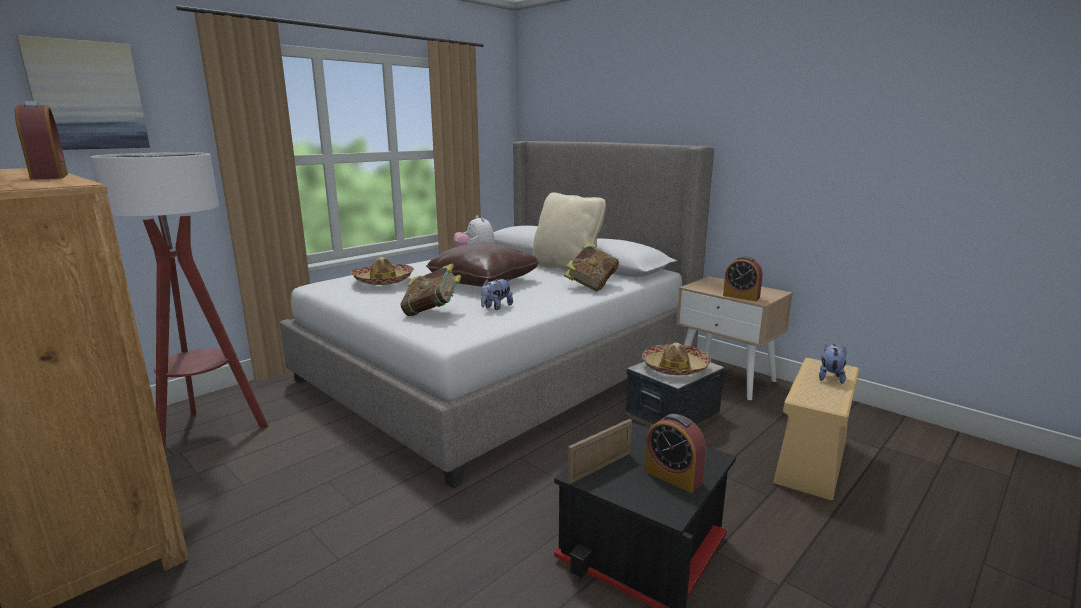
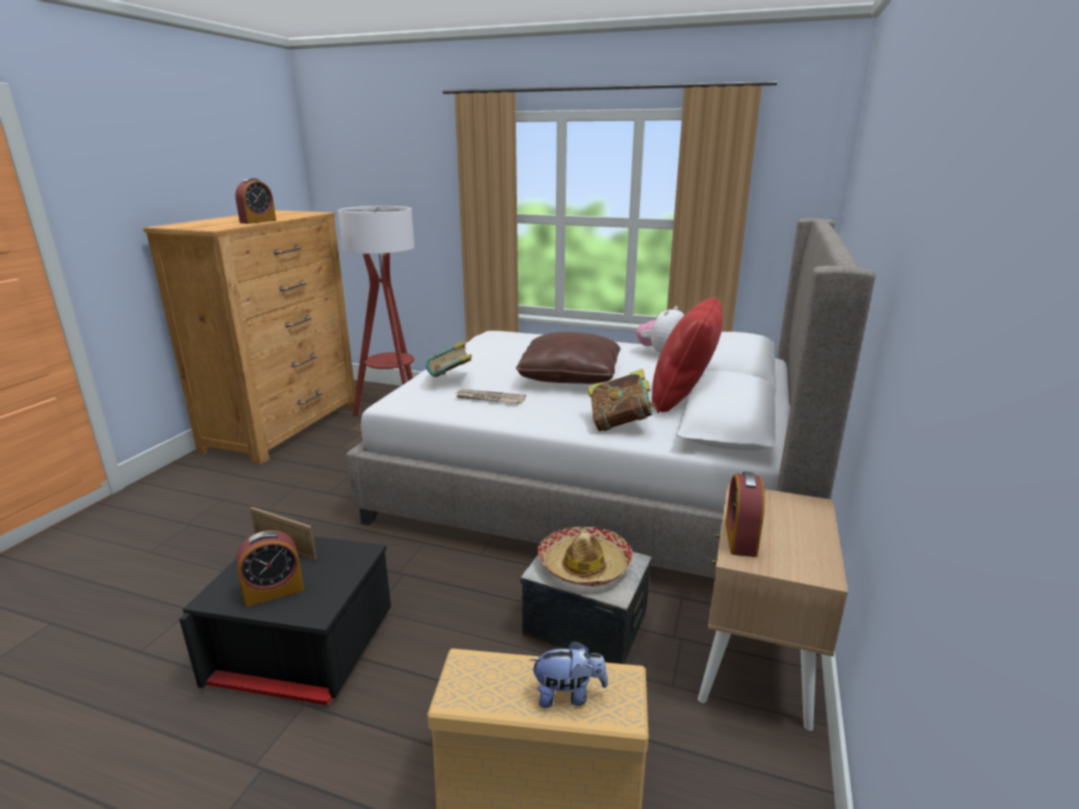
camera: 65 degrees right, 5 degrees up
picture [16,35,150,150] -> none
hat [351,257,414,285] -> none
plush toy [481,279,513,310] -> newspaper [456,389,526,404]
beige pillow [533,192,606,271] -> red pillow [652,297,723,413]
alarm clock [645,414,706,493] -> alarm clock turned 135 degrees counterclockwise [236,530,304,607]

